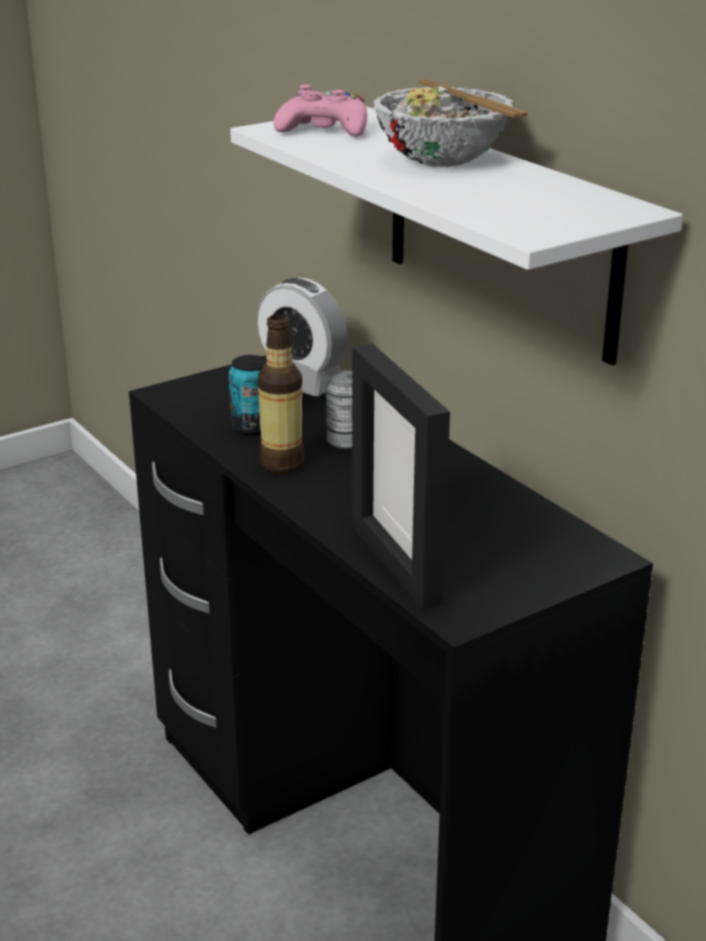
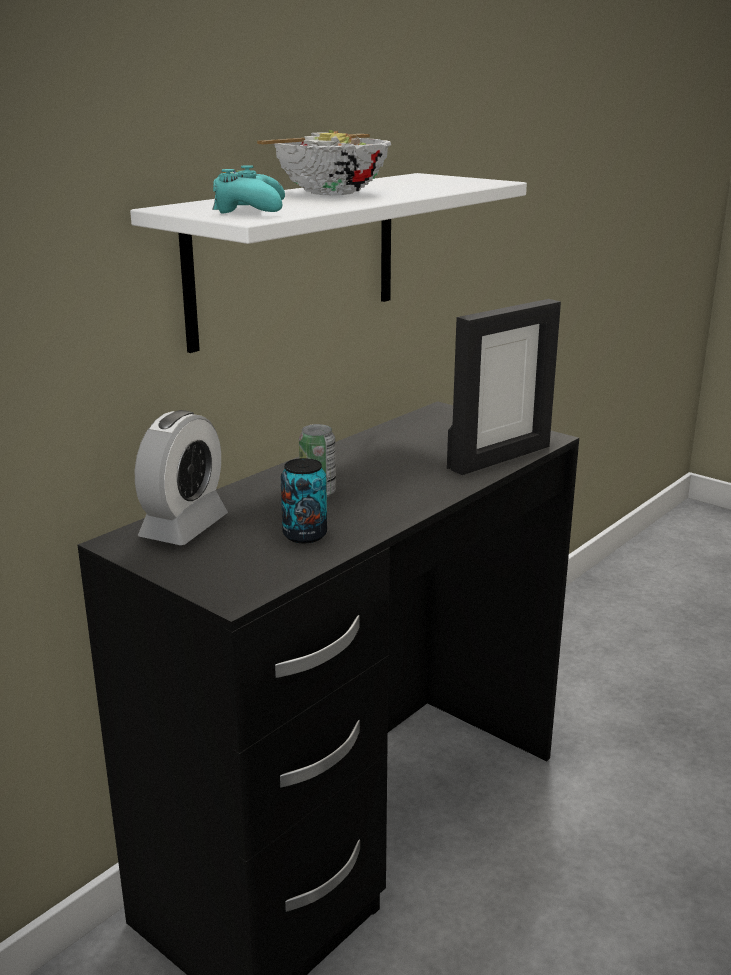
camera: 105 degrees left, 5 degrees down
bottle [258,314,305,474] -> none
pink game controller [274,85,367,137] -> turquoise game controller [212,165,285,213]

